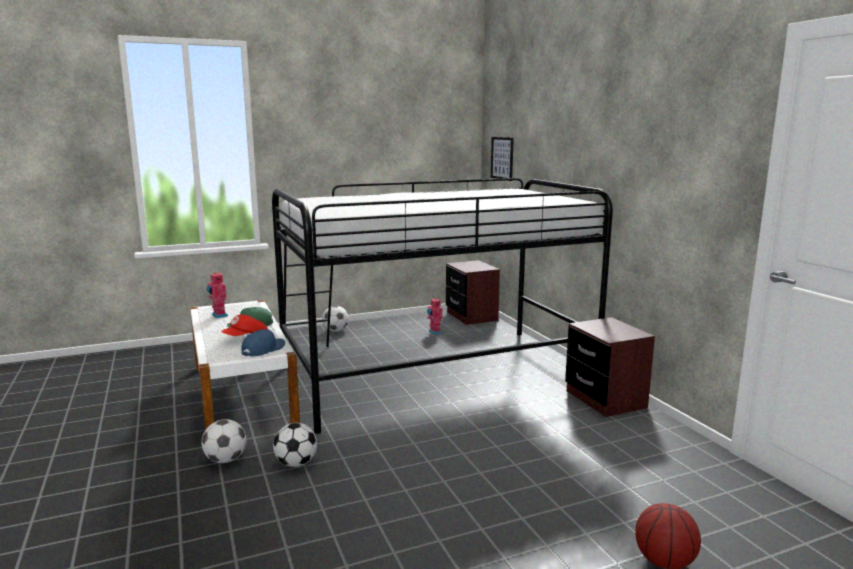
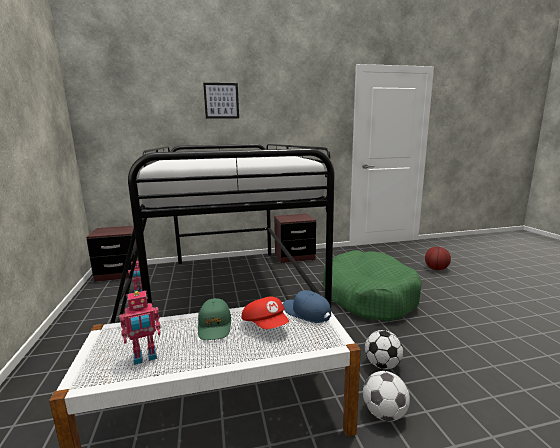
camera: 80 degrees left, 0 degrees up
football [322,305,349,332] -> none
picture [491,137,514,181] -> picture moved to [203,83,239,119]
none -> green dog bed [323,250,422,321]

